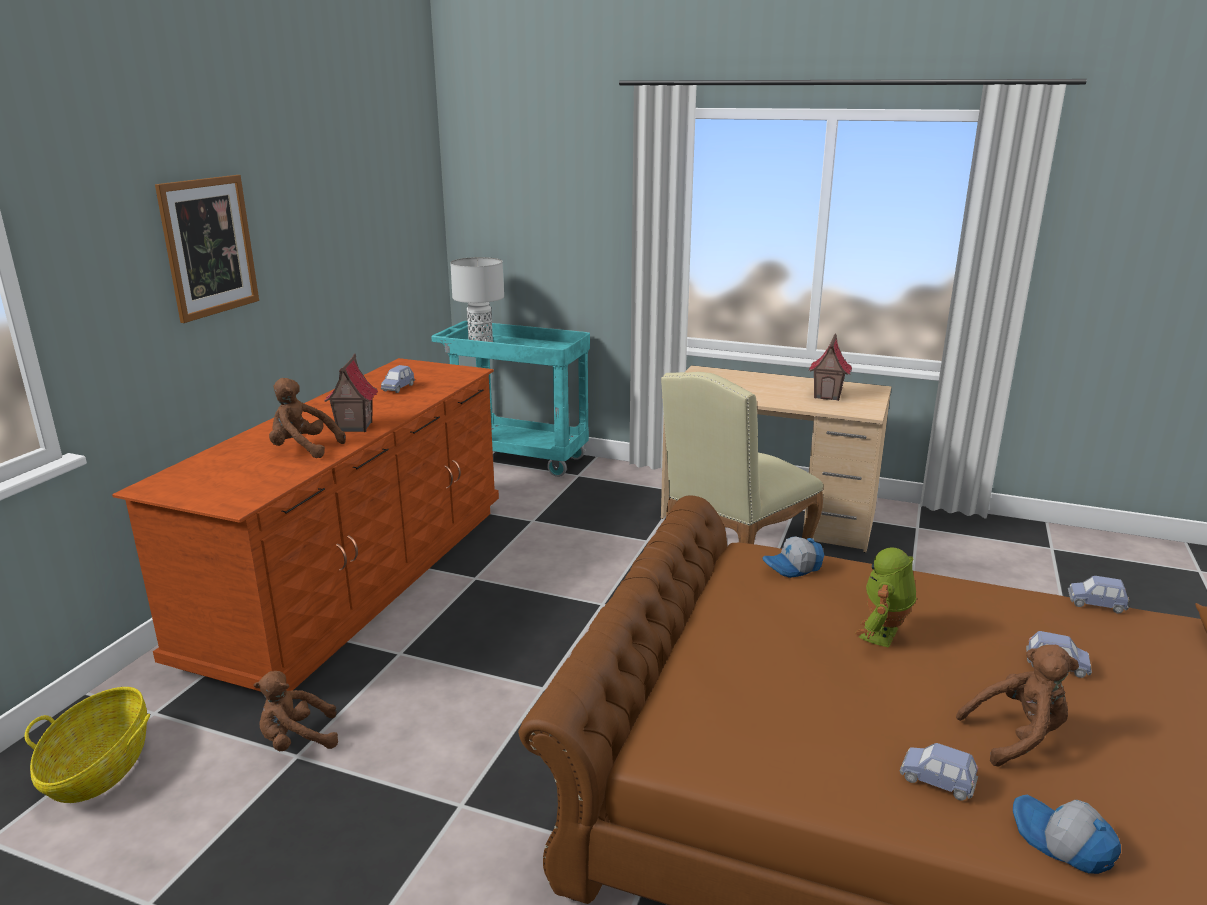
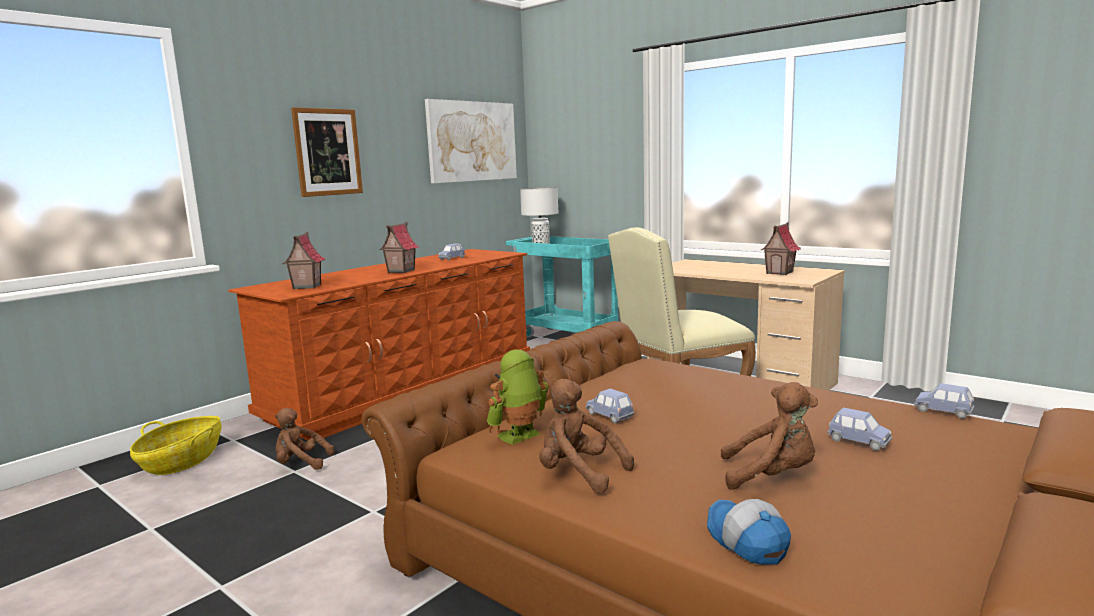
camera: 20 degrees right, 10 degrees down
brown plush toy [269,378,346,458] -> brown plush toy moved to [539,379,634,493]
cap [762,536,824,578] -> none
toy robot [855,547,916,648] -> toy robot moved to [487,349,549,445]
blue toy car [900,743,978,801] -> blue toy car moved to [586,389,634,423]
none -> toy house [282,232,325,289]
none -> picture [425,99,517,183]

